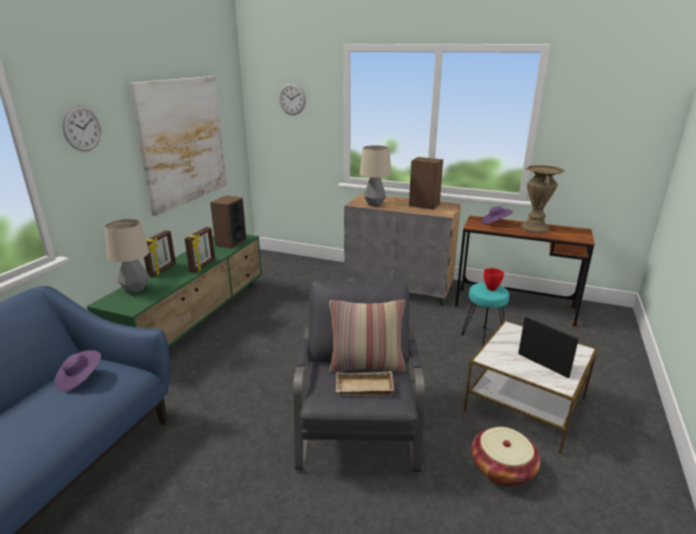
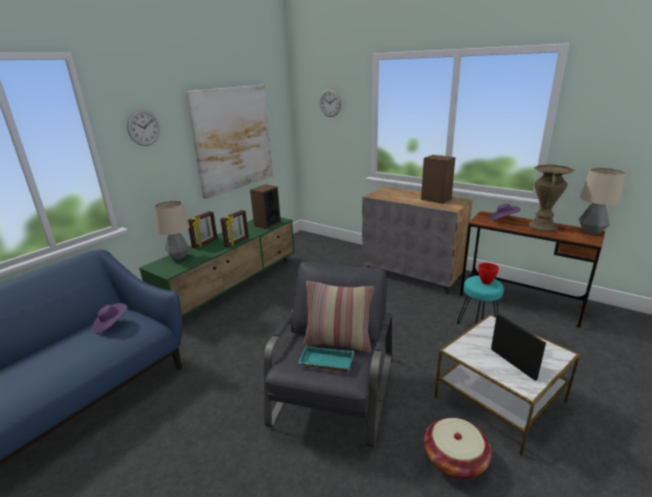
camera: 15 degrees right, 0 degrees up
beige tray [336,371,394,395] -> turquoise tray [298,346,354,372]
table lamp [360,145,391,206] -> table lamp moved to [579,168,625,235]

